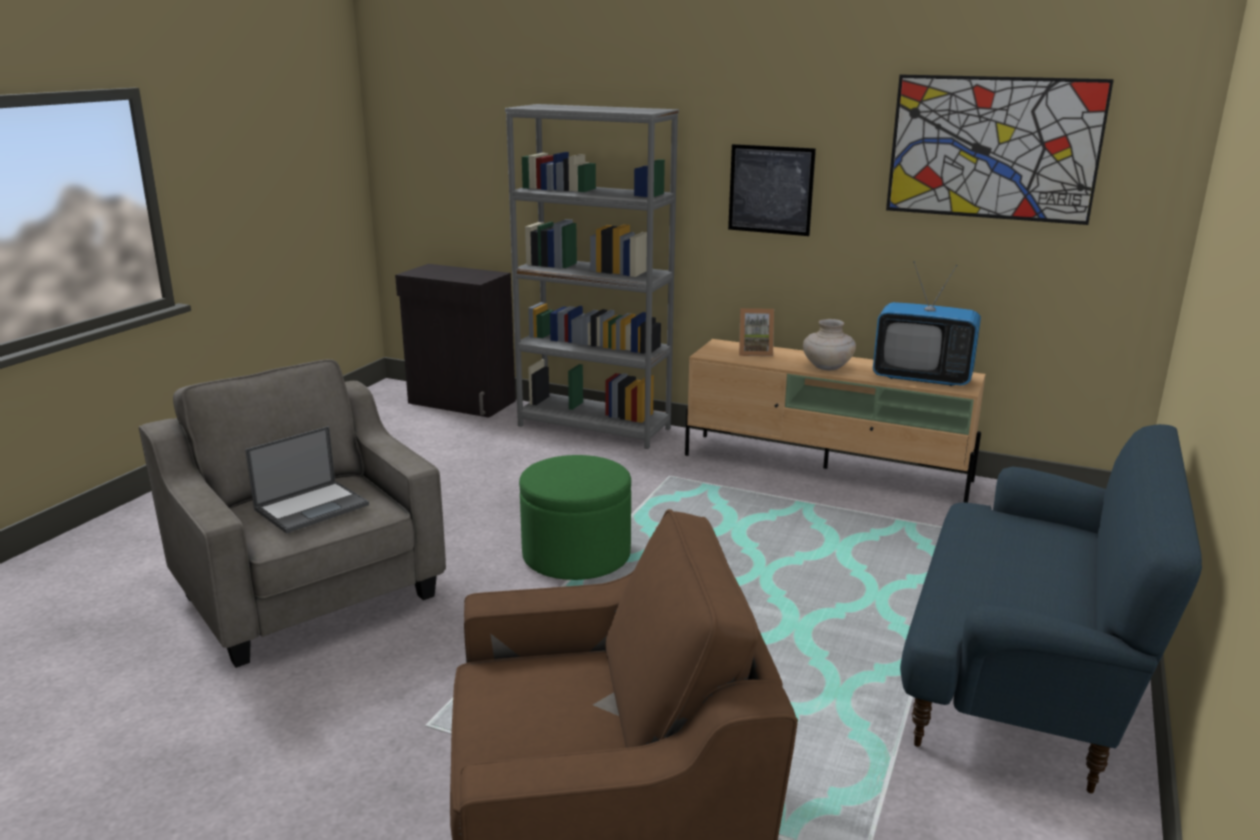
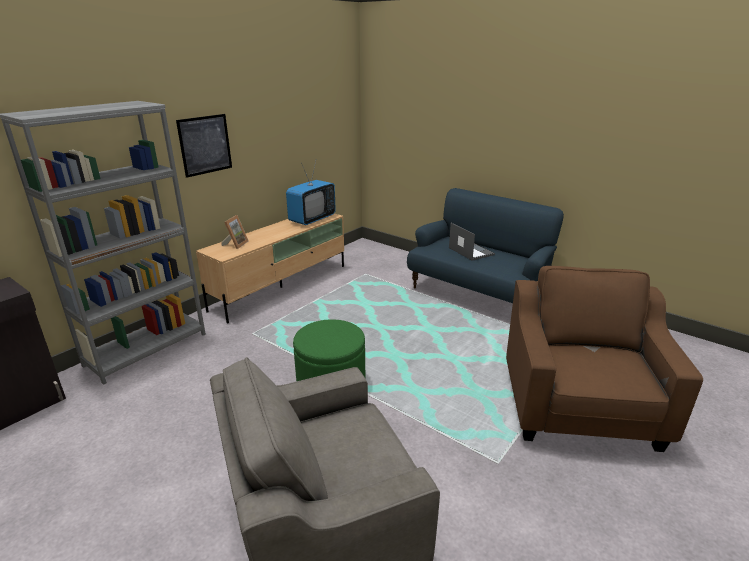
camera: 75 degrees left, 5 degrees up
laptop [245,426,369,534] -> laptop moved to [449,223,495,261]
beige vase [803,319,856,370] -> none
picture [886,75,1114,225] -> none

